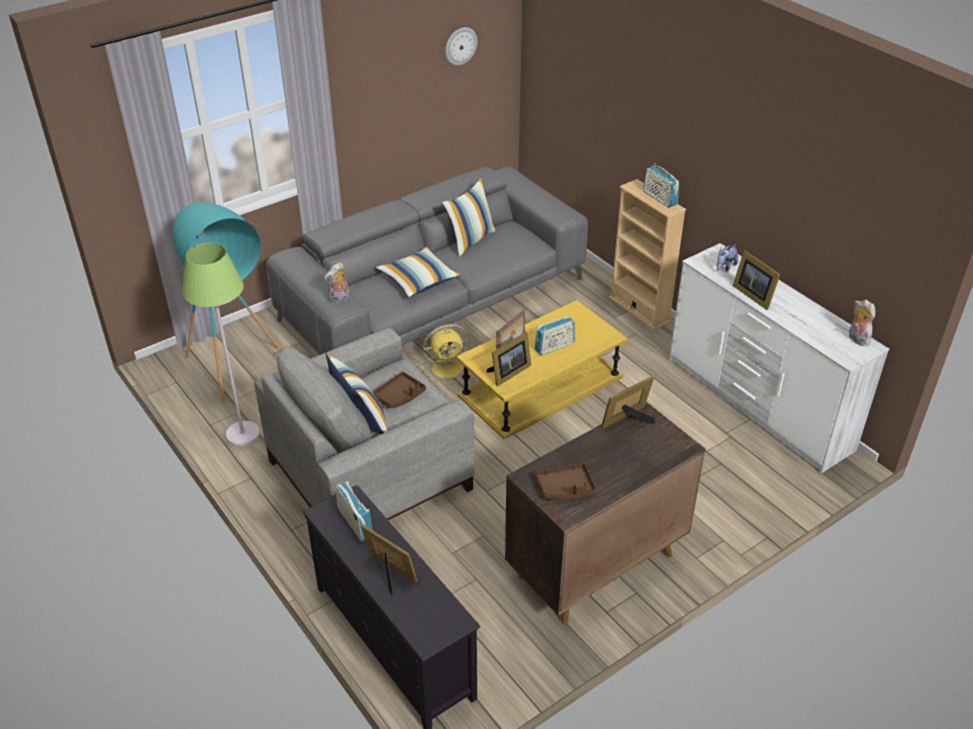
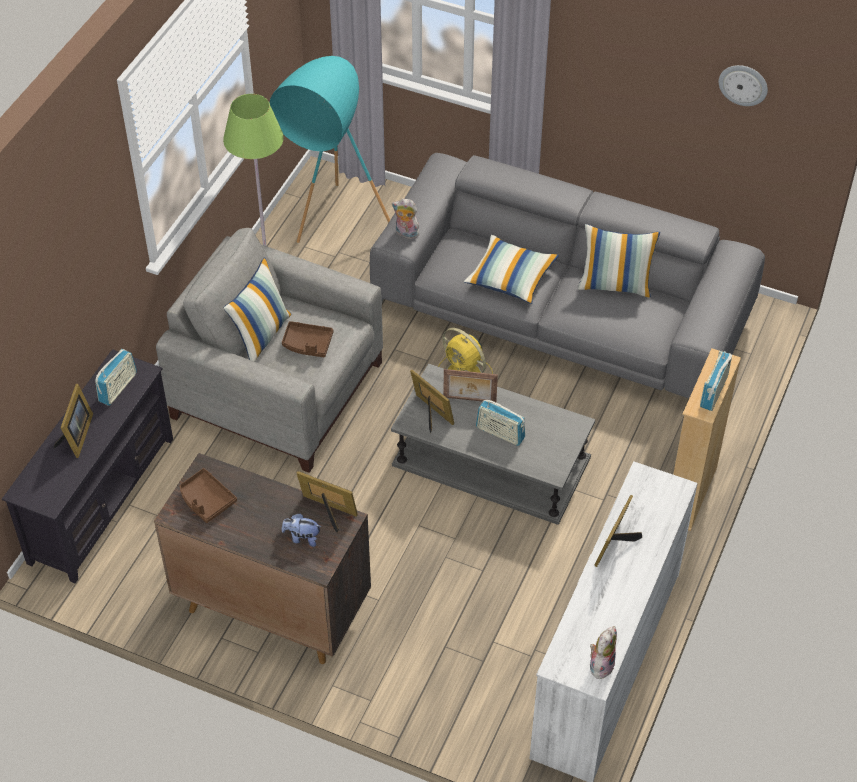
camera: 60 degrees right, 10 degrees up
yellow coffee table [456,300,627,440] -> grey coffee table [391,363,595,525]
picture frame [487,332,531,387] -> picture frame turned 150 degrees counterclockwise [410,370,454,433]
plush toy [717,244,738,272] -> plush toy moved to [282,513,322,547]

